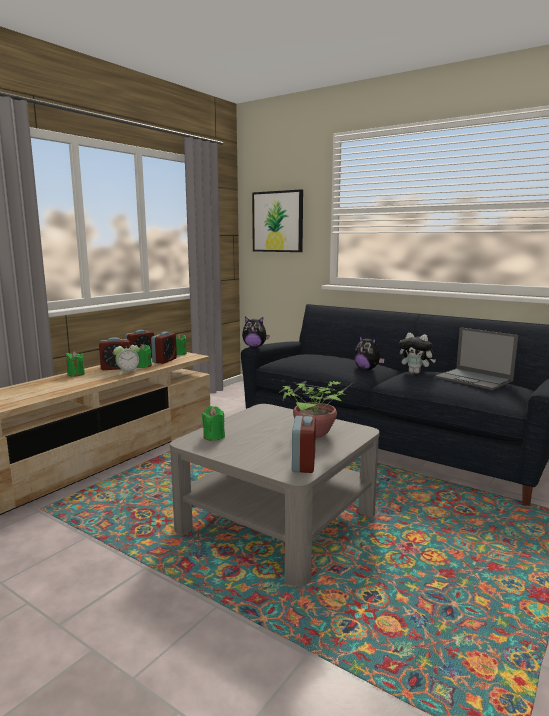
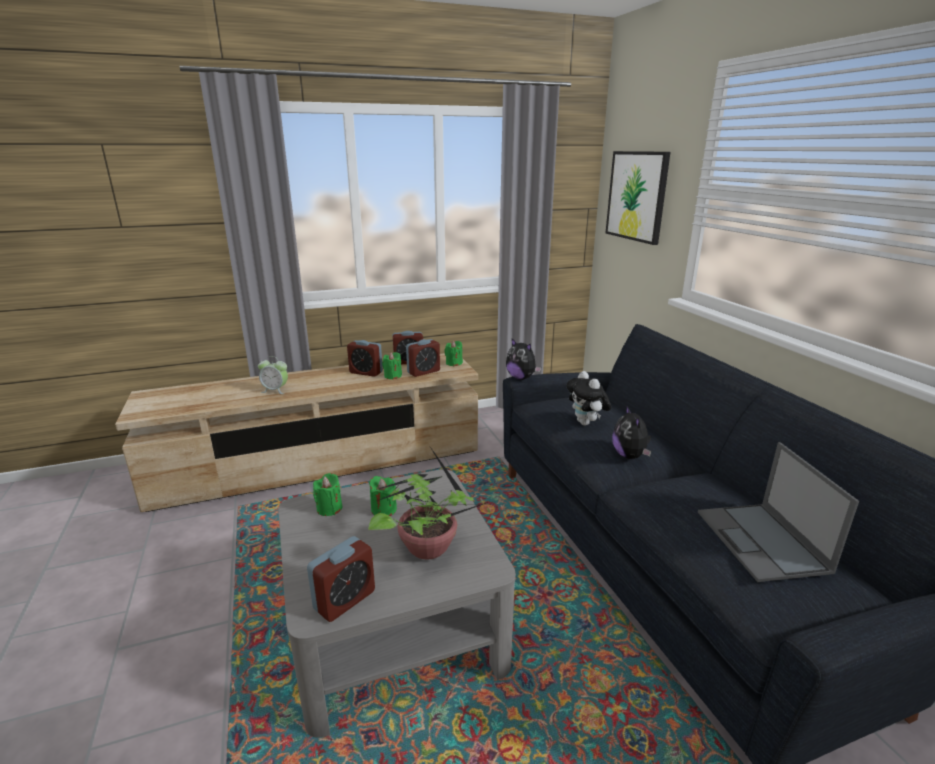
camera: 35 degrees right, 10 degrees up
green candle [66,351,85,376] -> green candle moved to [369,476,397,516]
alarm clock [113,341,140,375] -> alarm clock moved to [258,356,288,394]
plush toy [399,333,436,374] -> plush toy moved to [566,371,611,425]

